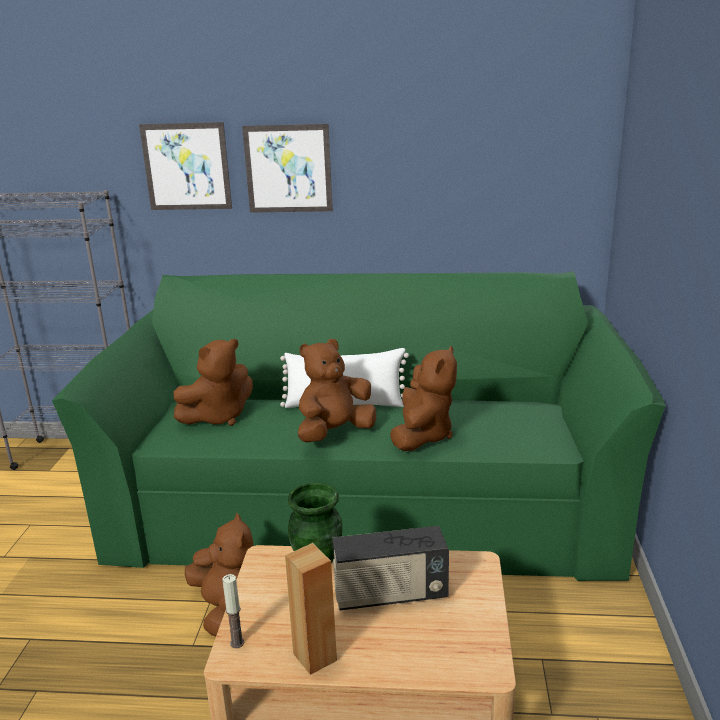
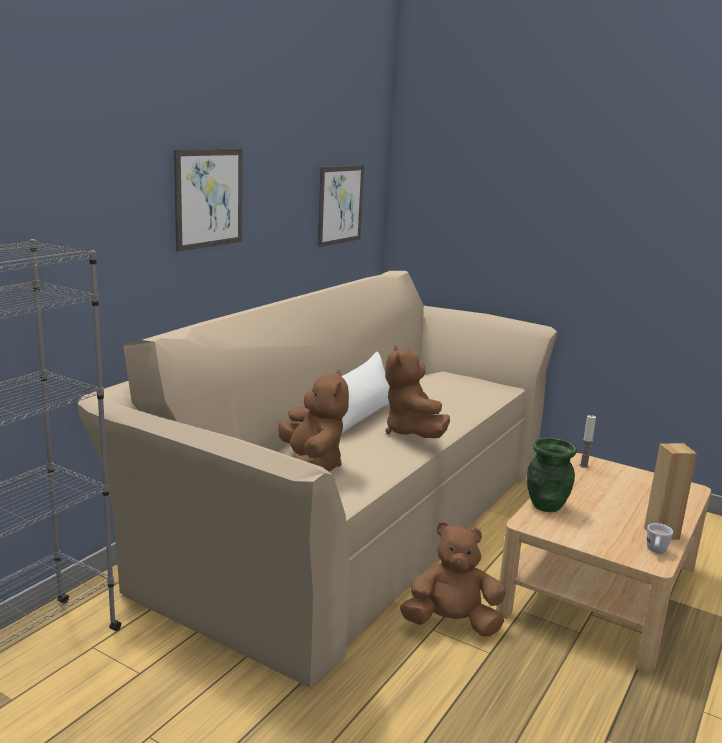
camera: 65 degrees left, 5 degrees down
green sofa [52,271,665,581] -> beige sofa [77,271,558,688]
picture [139,122,232,210] -> picture moved to [318,165,364,247]
candle [223,574,244,648] -> candle moved to [579,415,596,468]
radio [333,526,449,611] -> none
brown plush toy [390,345,457,451] -> none
none -> white mug [647,523,673,553]

